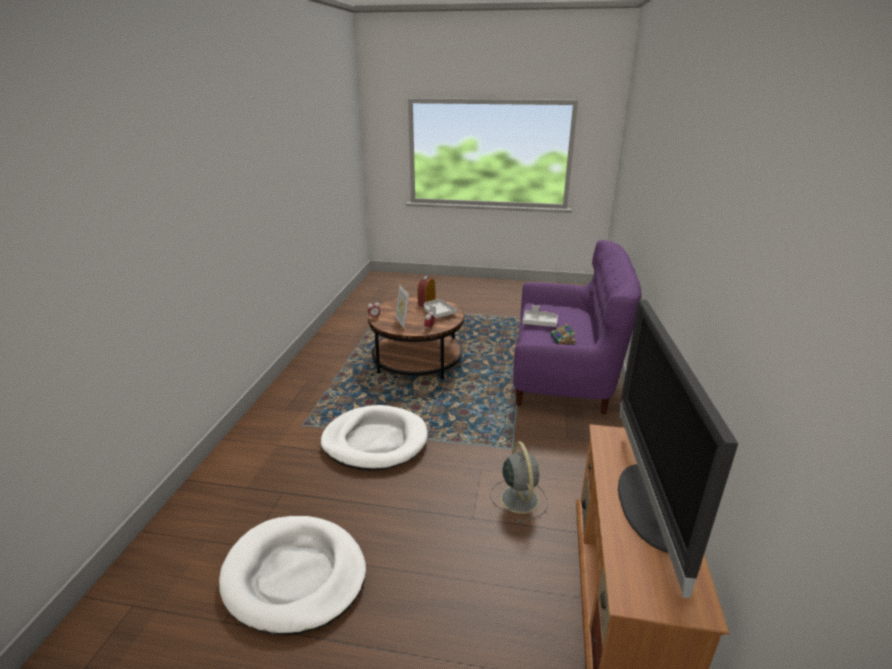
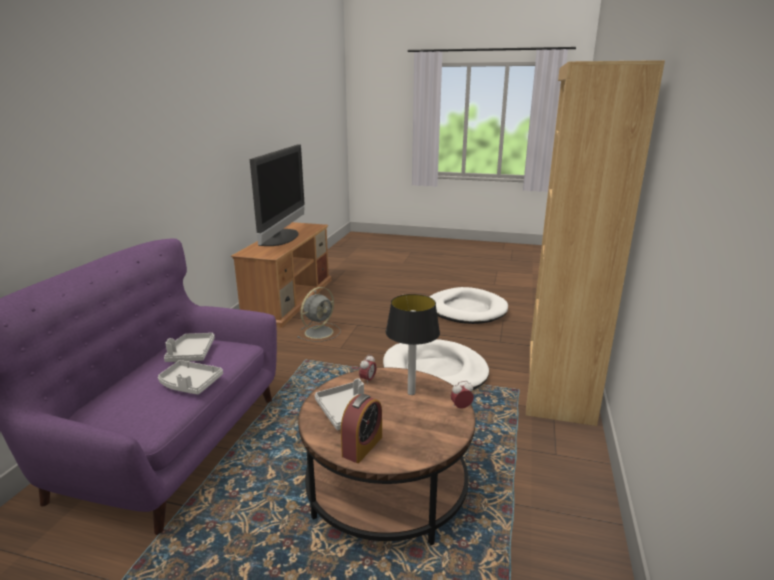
camera: 175 degrees left, 5 degrees down
picture frame [395,284,409,328] -> table lamp [386,294,440,395]
grey fan [490,441,547,523] -> grey fan turned 135 degrees counterclockwise [297,287,341,342]
book [550,324,576,345] -> grey tray [164,333,215,362]
none -> brown bookcase [526,60,665,426]

